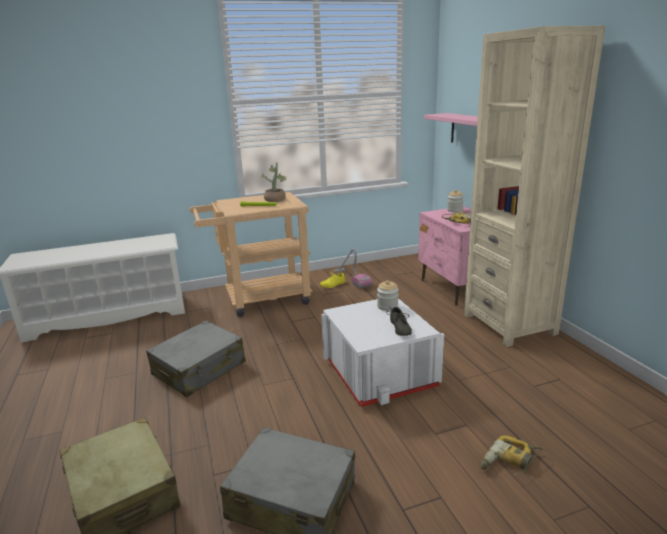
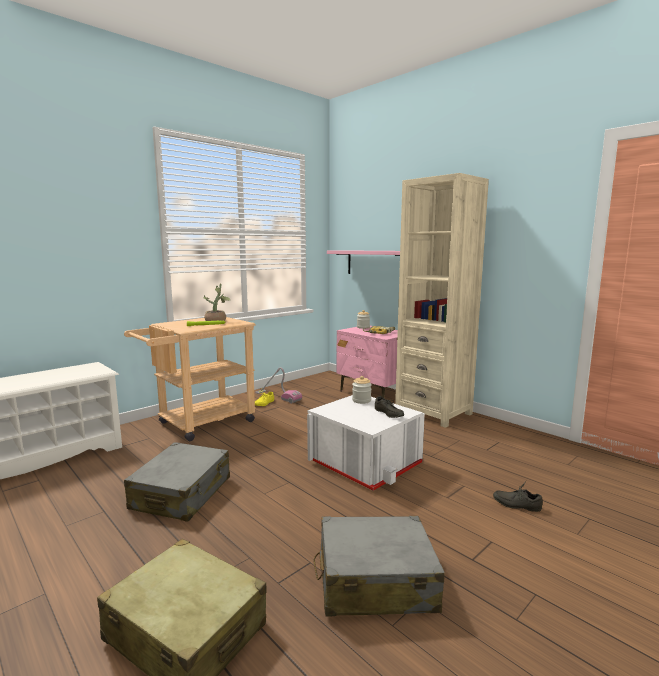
camera: 25 degrees left, 10 degrees down
power drill [479,436,545,476] -> grey shoe [493,481,543,512]

